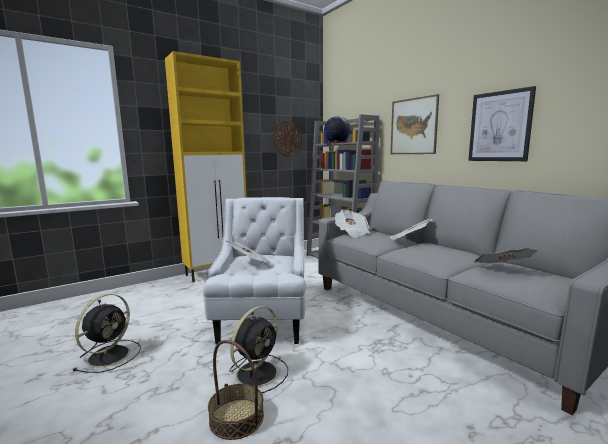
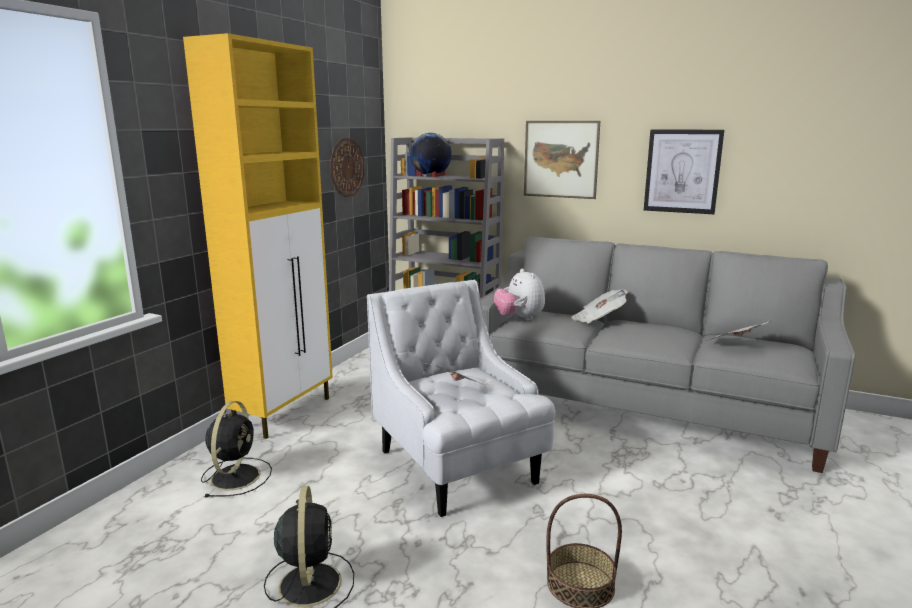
camera: 30 degrees left, 5 degrees up
black fan [224,306,288,393] -> black fan moved to [201,401,272,497]
newspaper [335,210,370,237] -> plush toy [494,268,545,320]

